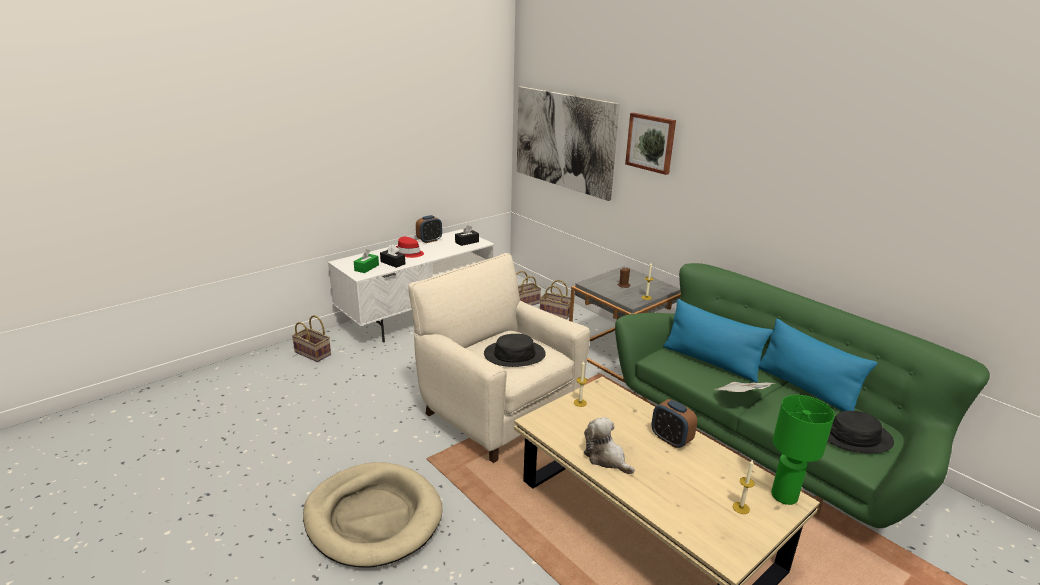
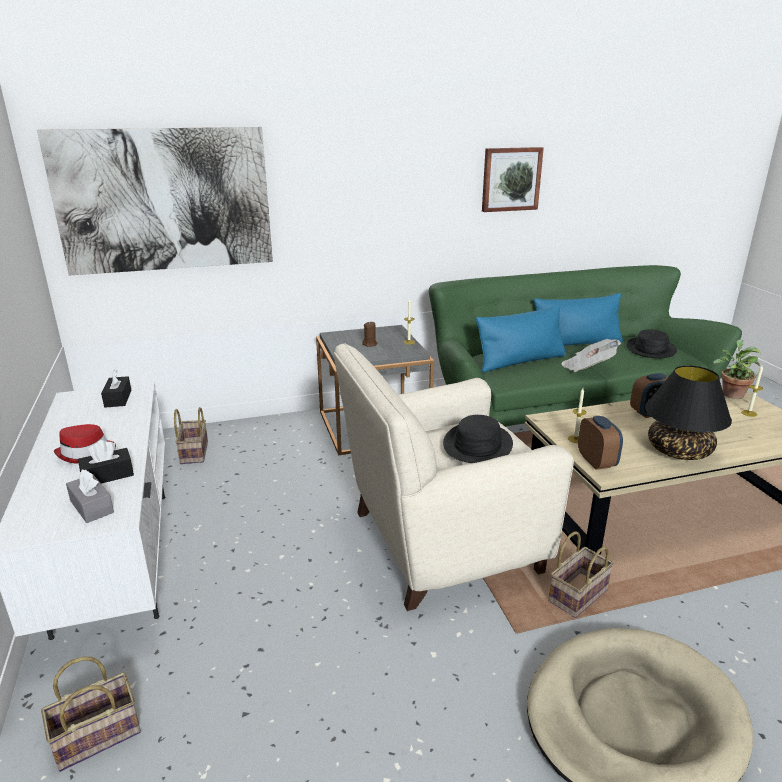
camera: 65 degrees left, 0 degrees up
green tissue box [354,249,379,273] -> grey tissue box [66,470,114,523]
alarm clock [416,215,442,243] -> alarm clock moved to [578,416,623,470]
basket [540,280,571,320] -> basket moved to [548,531,614,618]
plush toy [584,417,635,474] -> black table lamp [645,365,732,460]
picture [625,112,676,175] -> picture moved to [482,147,544,212]
green table lamp [771,395,835,505] -> potted plant [713,339,761,399]

